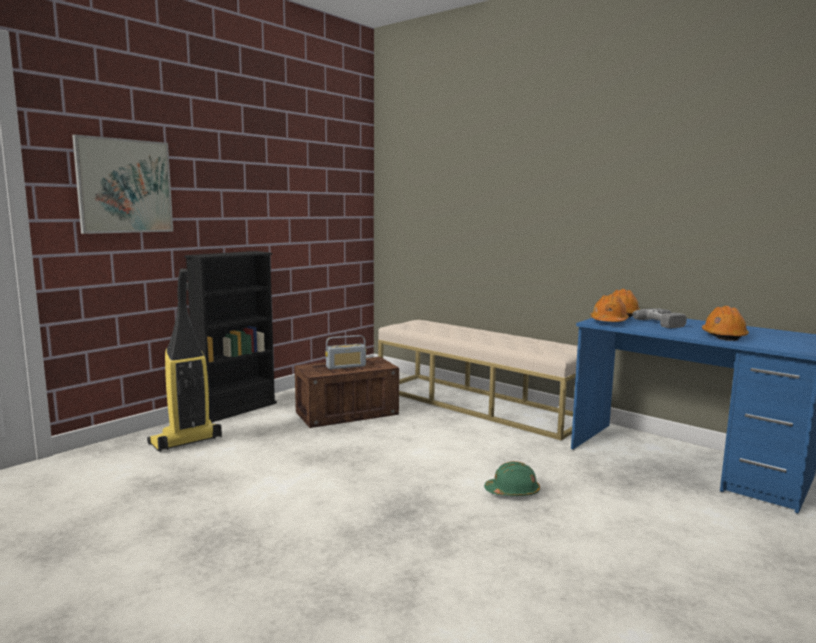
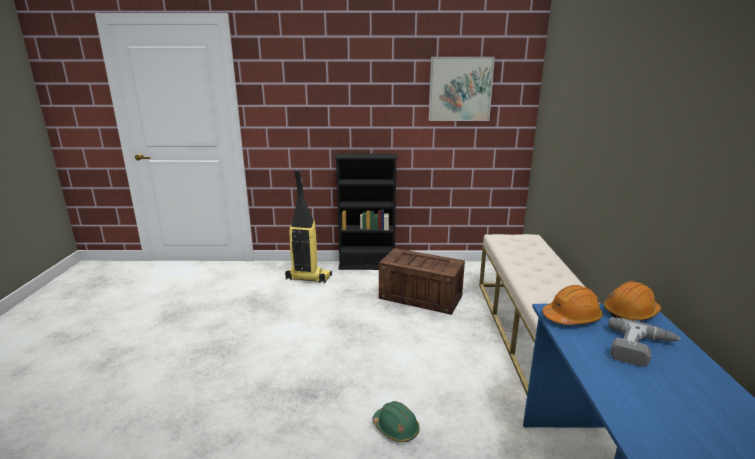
camera: 50 degrees right, 10 degrees up
picture [72,134,173,234] -> picture moved to [428,57,495,121]
radio [325,335,366,369] -> none
orange hard hat [702,306,749,341] -> none

